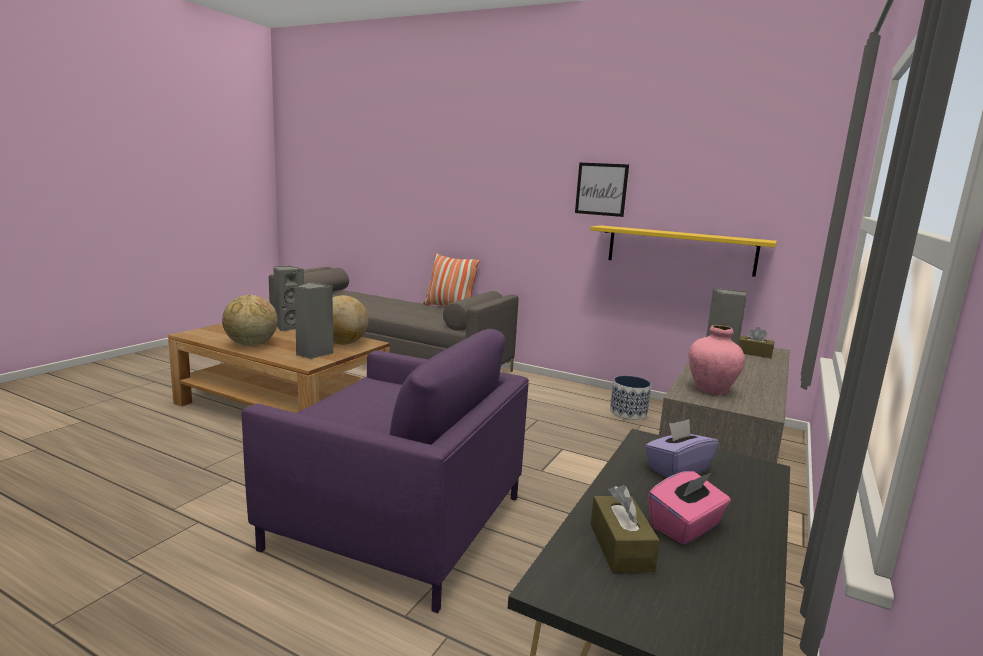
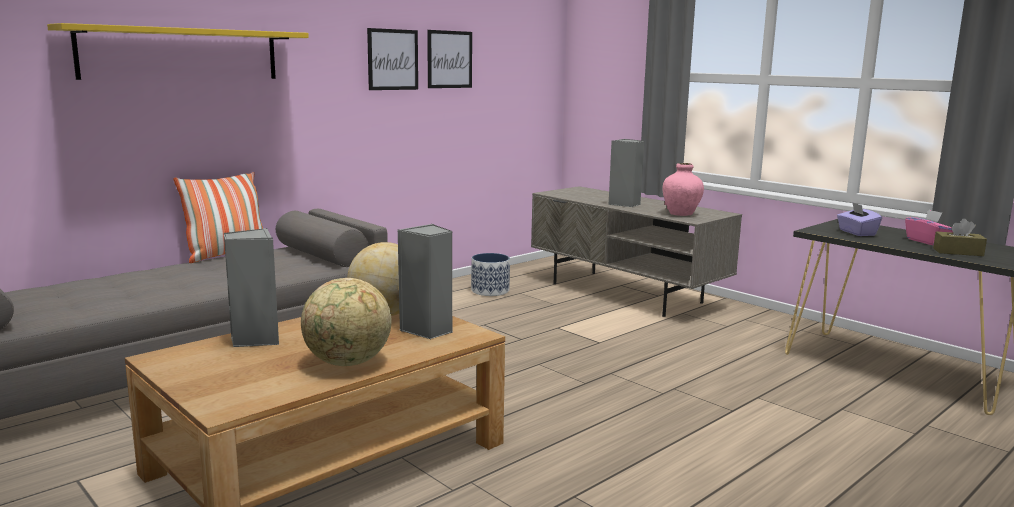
camera: 70 degrees left, 0 degrees up
purple armchair [242,329,529,613] -> none
yellow shelf [590,225,777,277] -> yellow shelf moved to [47,23,309,80]
brown tissue box [739,327,775,358] -> none
none -> picture [427,30,472,88]

